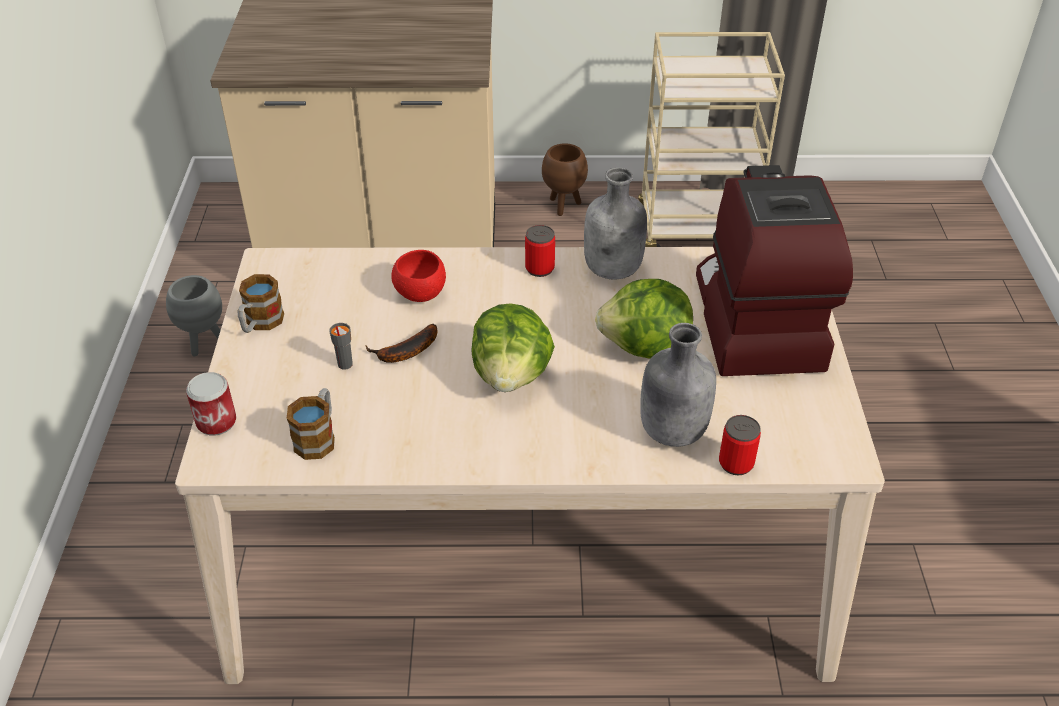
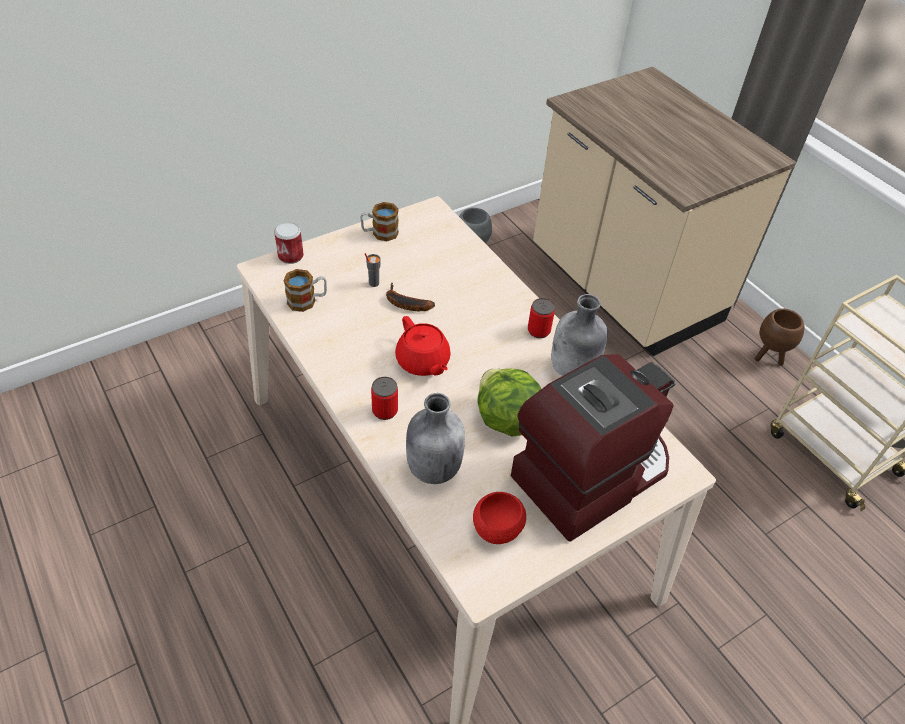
camera: 55 degrees right, 5 degrees up
red bowl [391,250,446,302] -> red bowl moved to [473,492,526,544]
lettuce [471,303,555,392] -> red teapot [395,316,451,376]
can [719,415,761,475] -> can moved to [371,377,398,420]

